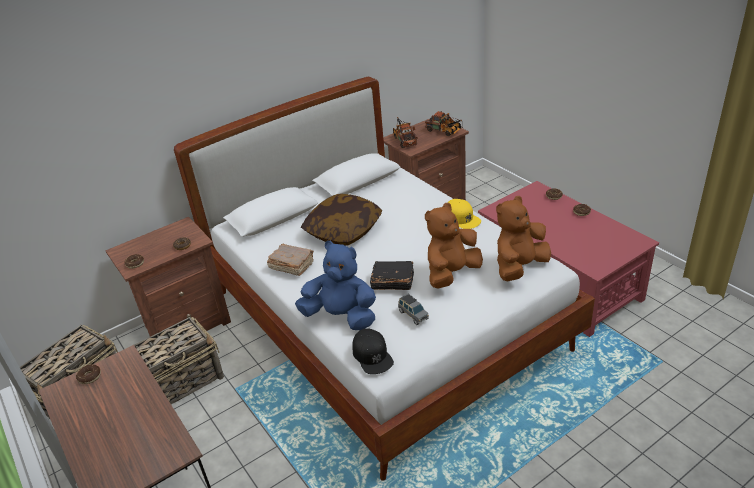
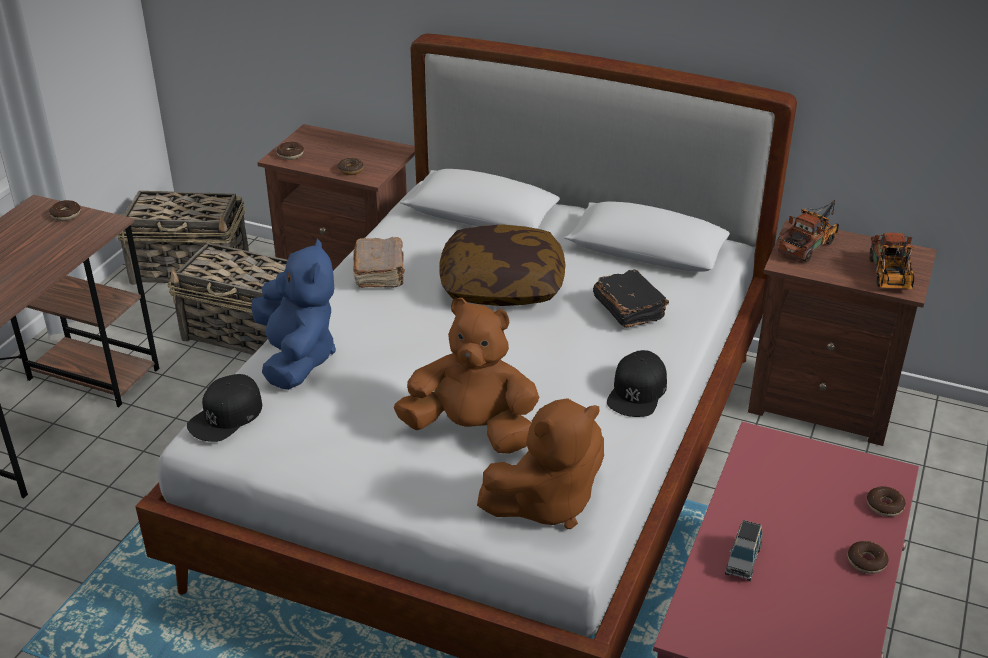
camera: 55 degrees right, 0 degrees up
black book [370,261,414,290] -> black book moved to [593,269,669,328]
grey toy car [398,294,429,325] -> grey toy car moved to [725,520,763,581]
yellow cap [448,199,481,229] -> black cap [607,350,667,417]
brown plush toy [496,196,551,281] -> brown plush toy turned 135 degrees clockwise [477,398,604,529]

